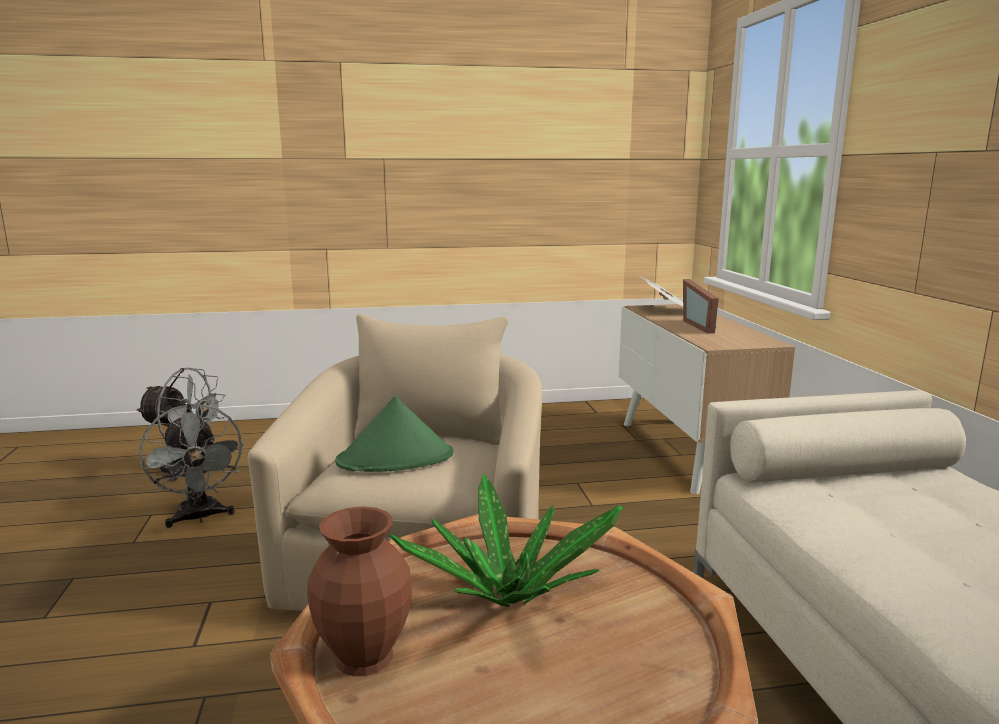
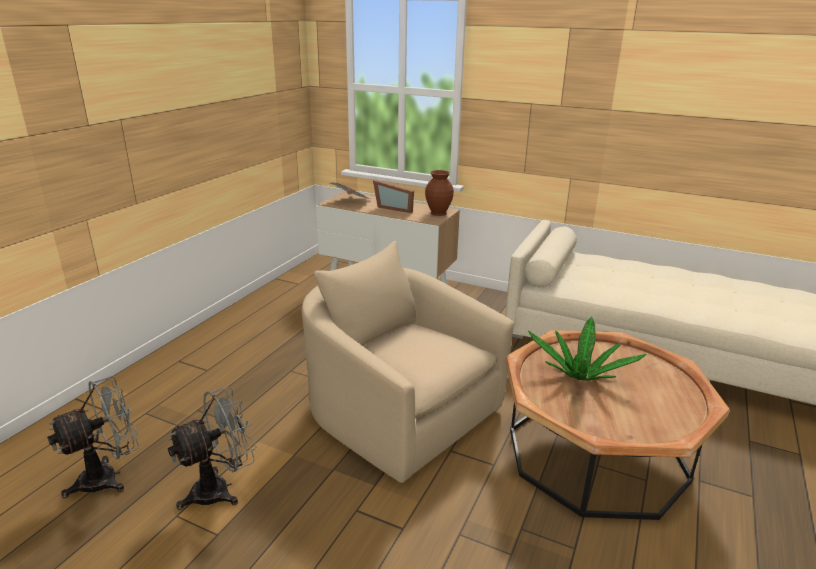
camera: 55 degrees left, 10 degrees up
grey fan [139,403,244,528] -> grey fan turned 45 degrees counterclockwise [168,387,256,510]
brown vase [307,506,412,676] -> brown vase moved to [425,170,454,216]
green hat [335,396,454,472] -> none

